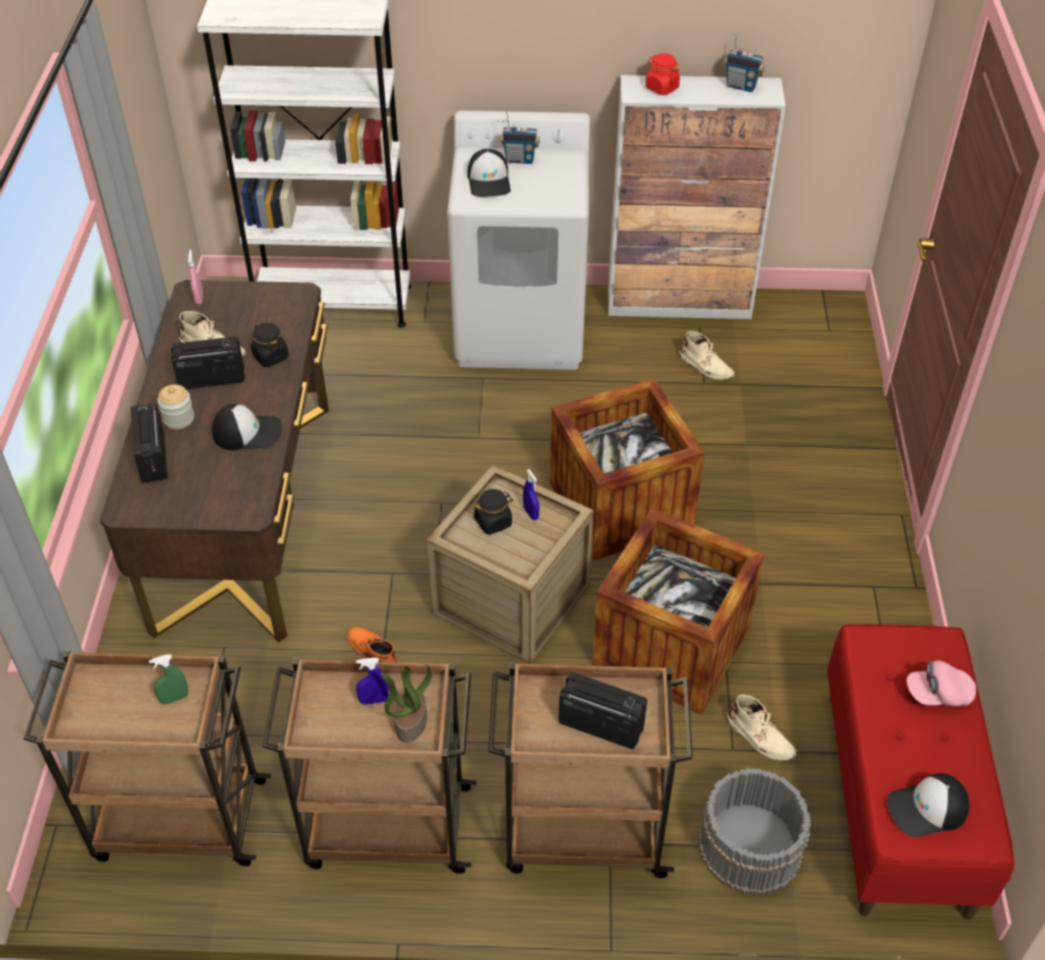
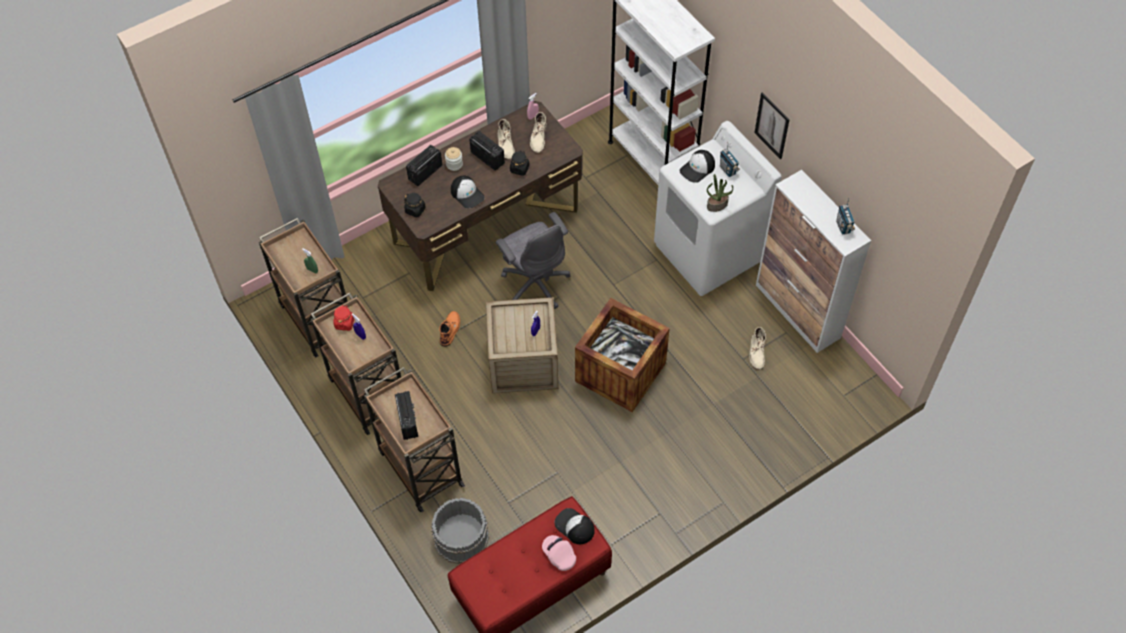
camera: 55 degrees right, 10 degrees up
potted plant [381,664,432,743] -> potted plant moved to [707,174,733,212]
black jar [474,489,513,535] -> black jar moved to [404,193,426,218]
crate [592,508,765,715] -> none
red jar [645,53,680,95] -> red jar moved to [333,305,354,331]
beige boot [727,695,796,761] -> beige boot moved to [530,112,547,153]
cap [887,773,970,837] -> cap moved to [555,508,595,544]
none -> grey office chair [496,212,570,309]
none -> picture [754,92,790,159]

